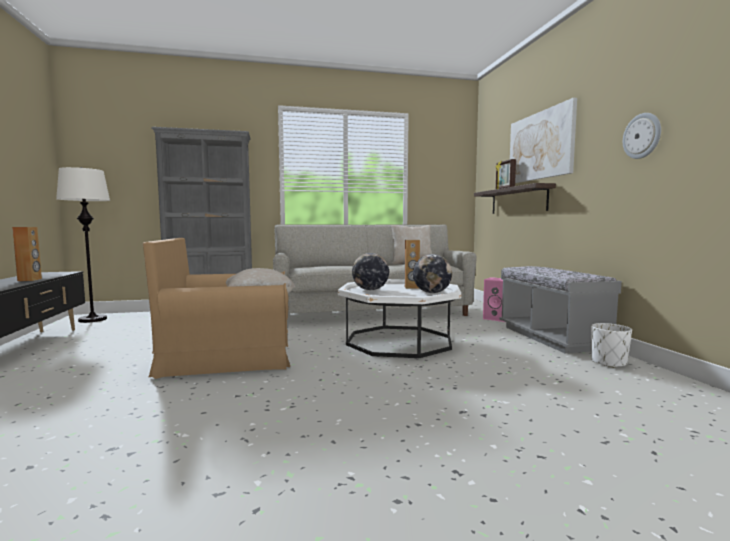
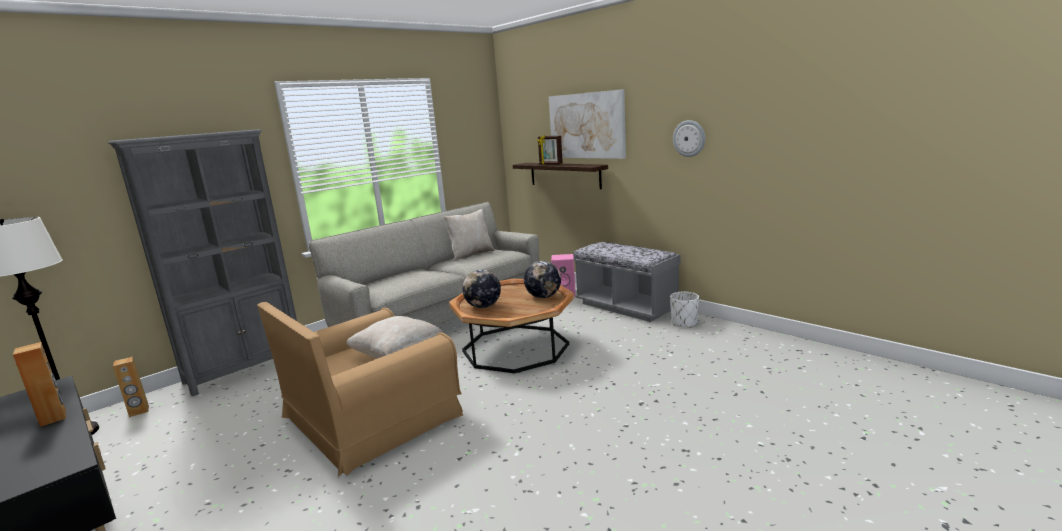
camera: 30 degrees left, 10 degrees up
white coffee table [338,279,461,358] -> brown coffee table [449,278,574,373]
brown speaker [405,240,420,289] -> brown speaker moved to [113,357,149,417]

